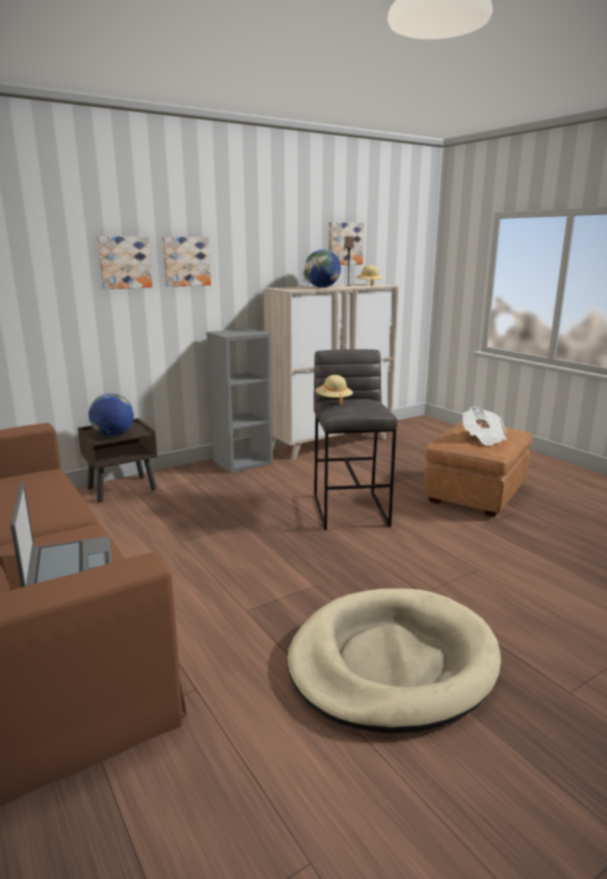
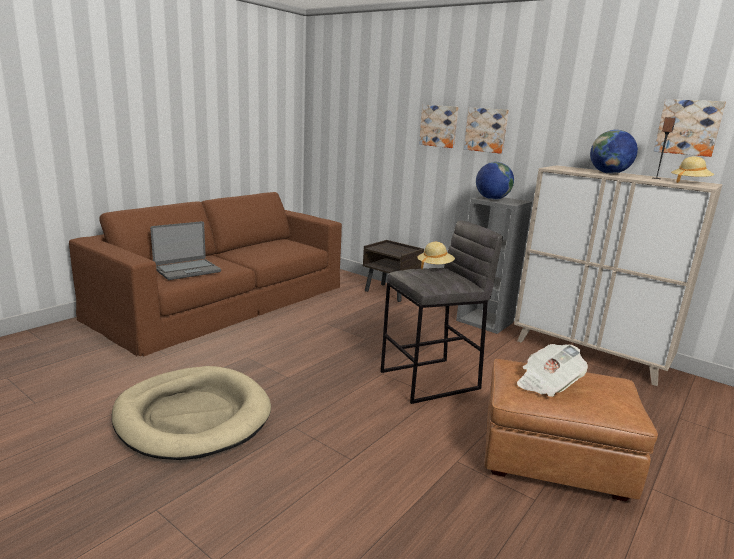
camera: 70 degrees right, 0 degrees up
globe [89,393,134,436] -> globe moved to [476,162,514,200]

